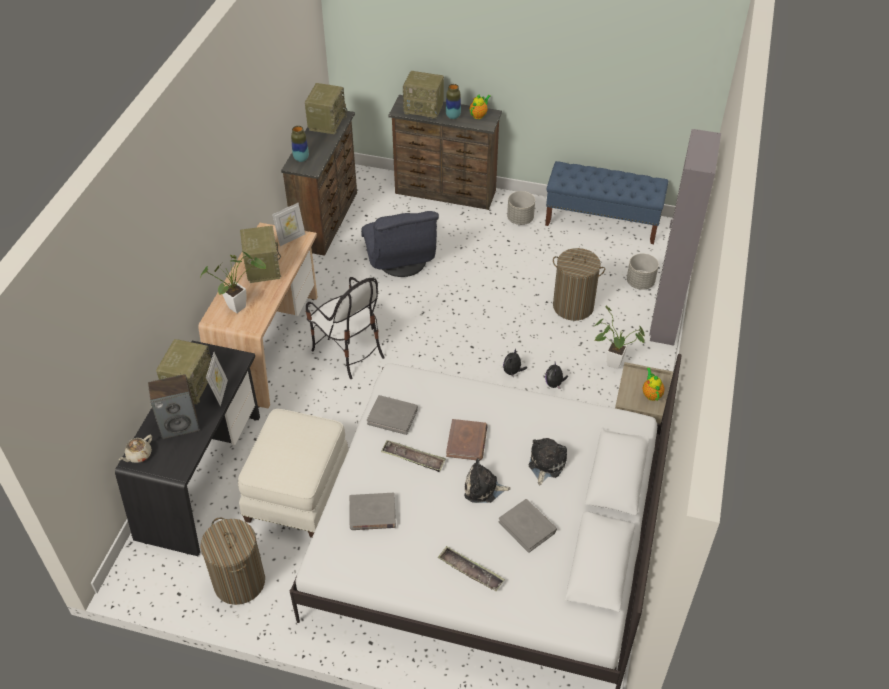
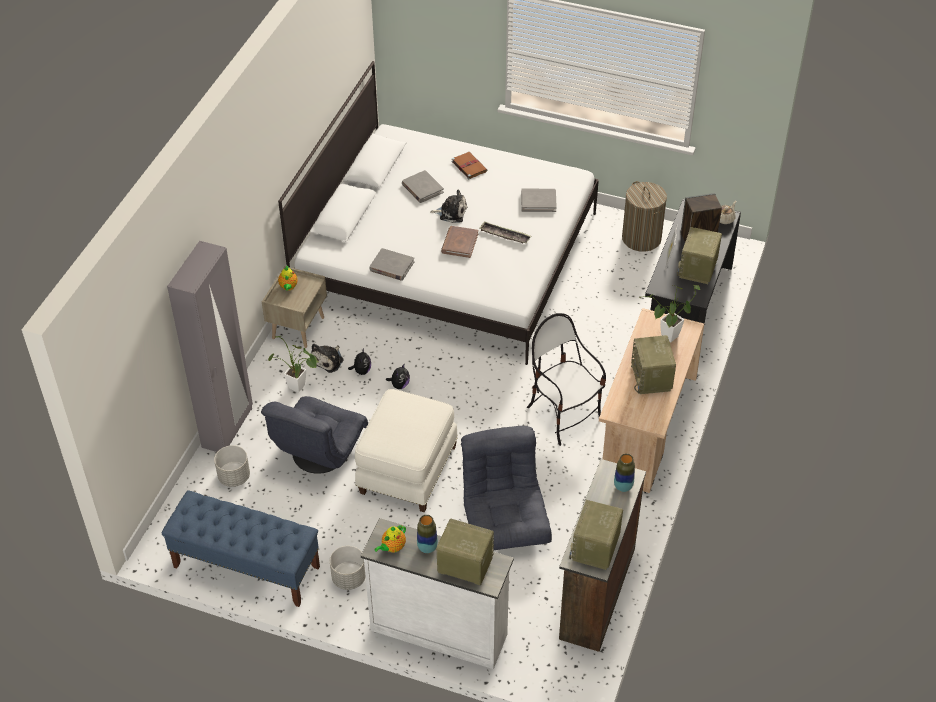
camera: 175 degrees left, 0 degrees up
white ottoman [238,409,348,538] -> white ottoman moved to [355,389,458,513]
picture frame [272,203,305,246] -> none
grey book [367,395,418,435] -> grey book moved to [370,248,414,281]
brown dresser [389,95,502,210] -> white dresser [361,518,514,669]
tray [438,546,505,591] -> brown book [452,152,487,179]
plush toy [529,438,567,485] -> plush toy moved to [311,344,344,373]
laundry basket [553,248,605,321] -> grey armchair [261,396,368,474]

